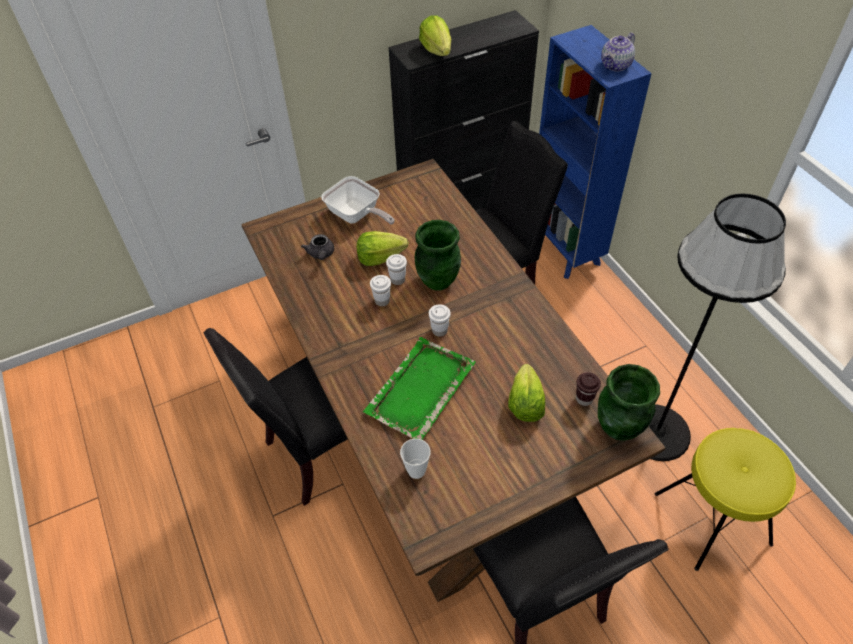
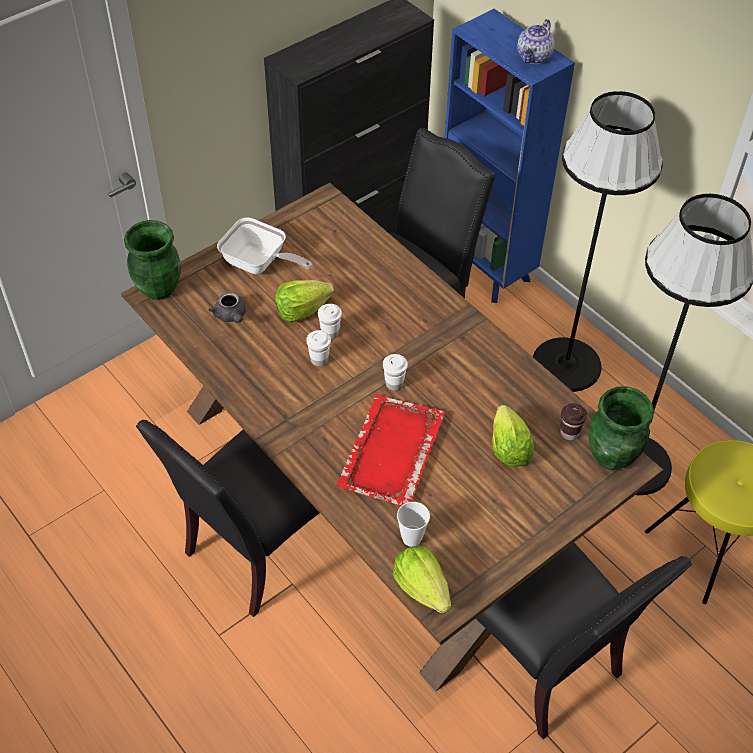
camera: 15 degrees left, 0 degrees up
green tray [363,337,476,440] -> red tray [336,394,445,505]
green vase [415,220,461,291] -> green vase moved to [124,220,181,300]
lettuce [419,15,451,56] -> lettuce moved to [393,546,451,614]
none -> black floor lamp [533,91,663,392]

